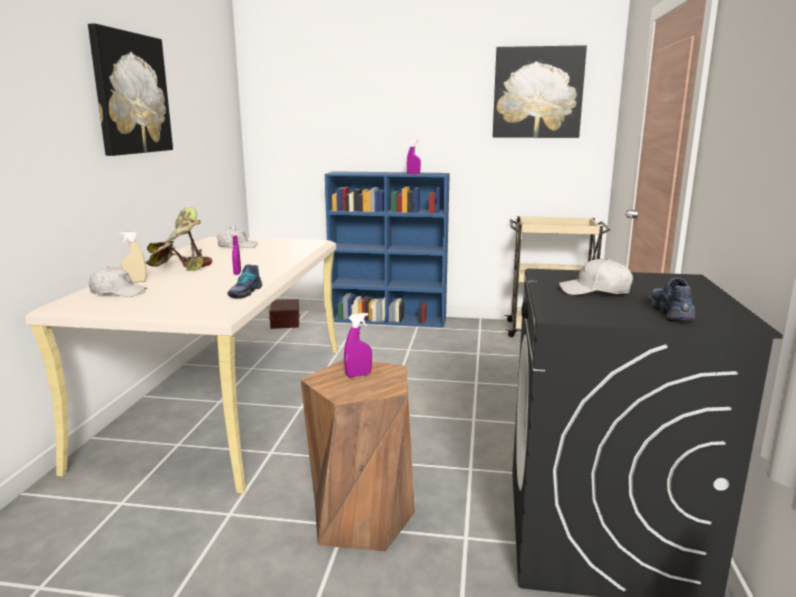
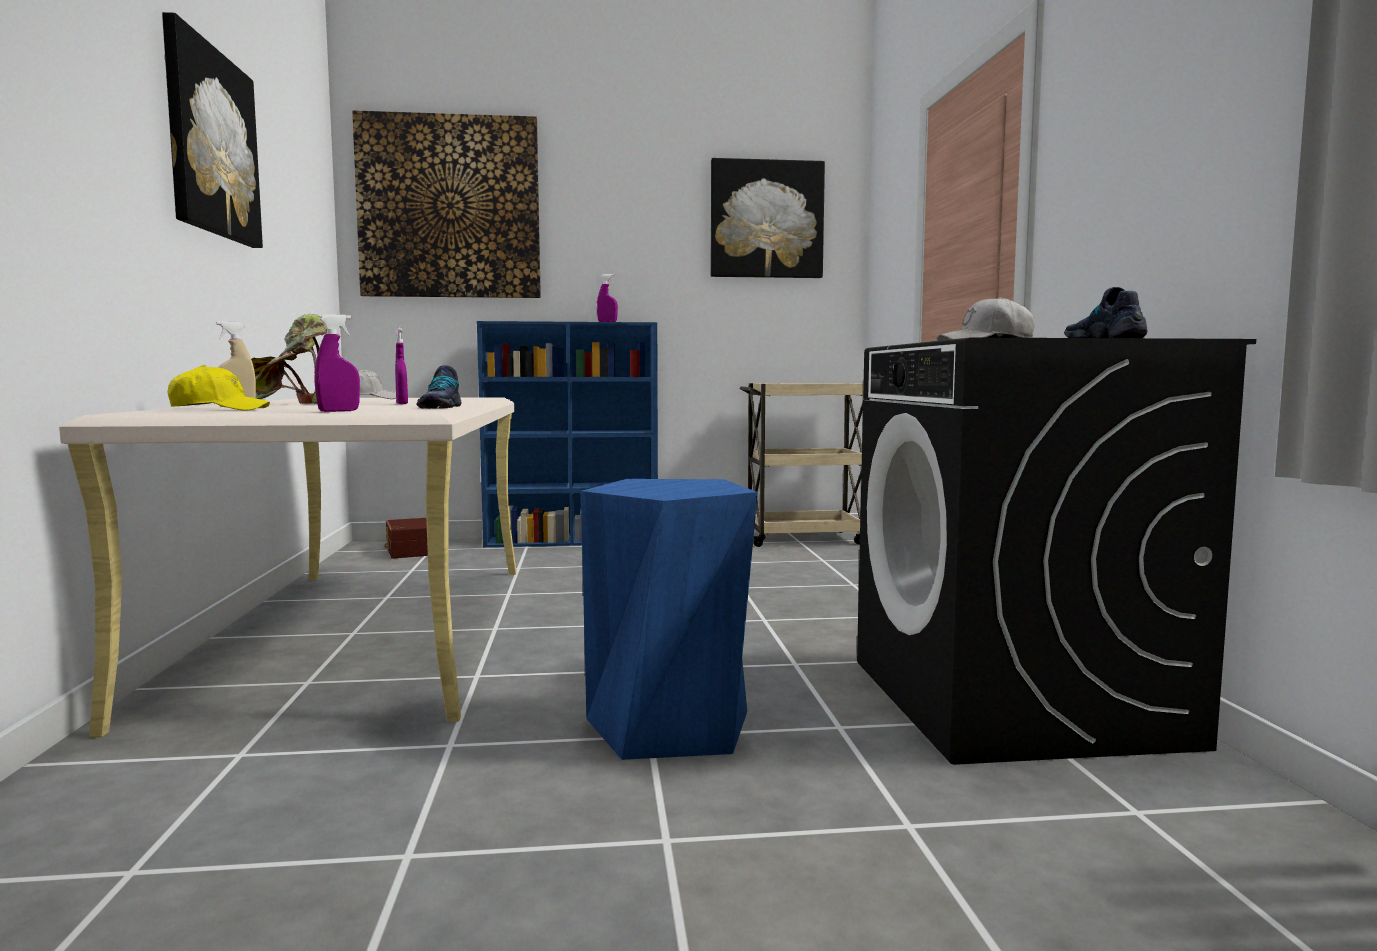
camera: 15 degrees left, 10 degrees down
white cap [89,267,147,297] -> yellow cap [167,365,270,411]
brown stool [300,359,415,552] -> blue stool [581,479,758,760]
purple spray bottle [344,313,372,377] -> purple spray bottle moved to [314,315,360,412]
none -> picture [352,110,541,298]

